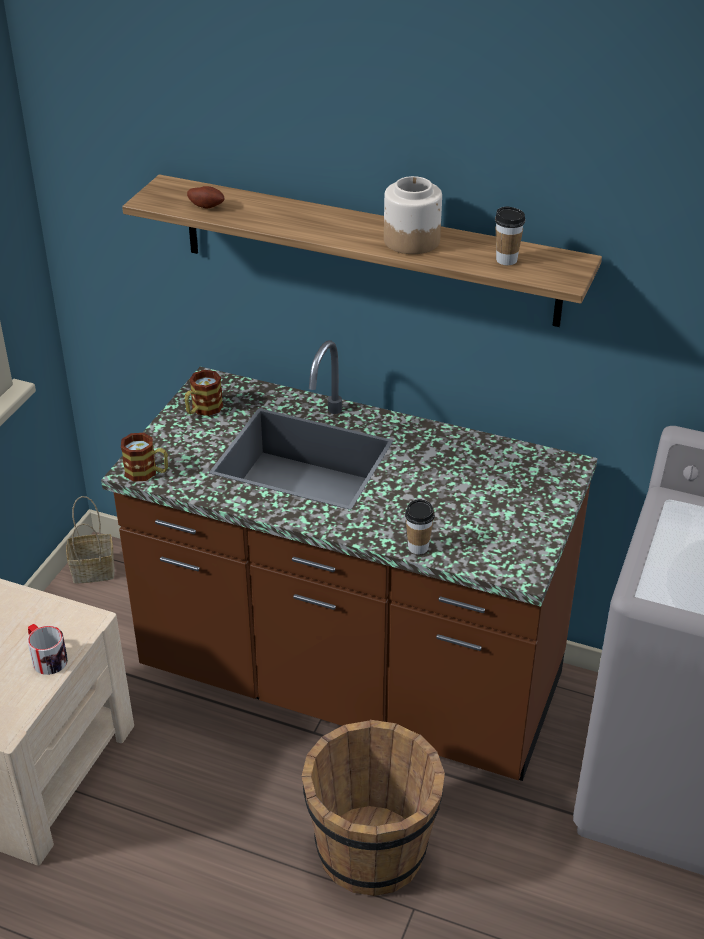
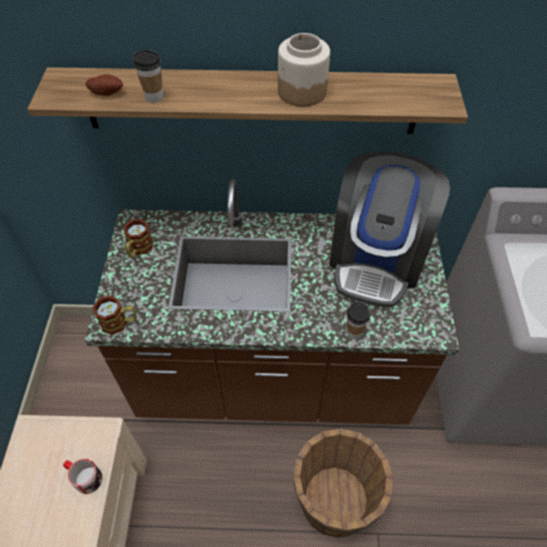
camera: 20 degrees left, 15 degrees up
basket [66,496,115,584] -> none
cup [495,207,526,265] -> cup moved to [133,50,163,103]
none -> coffee machine [329,152,450,307]

